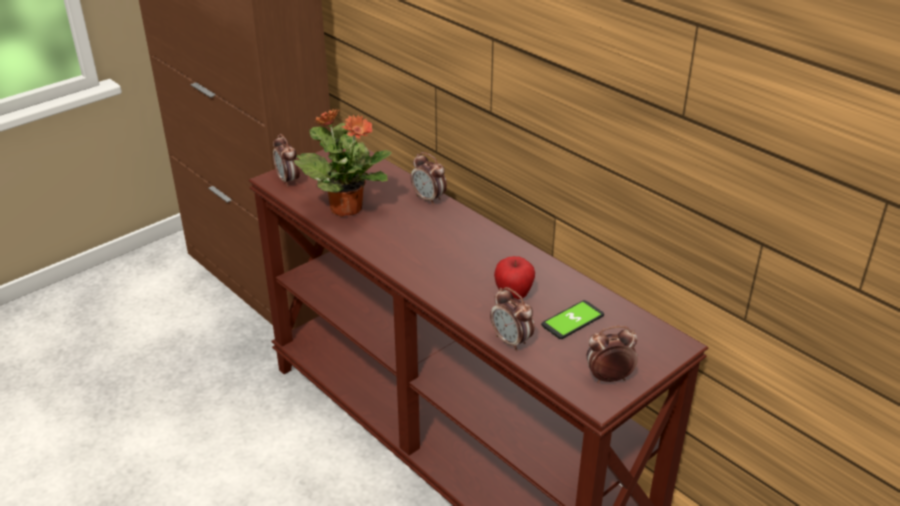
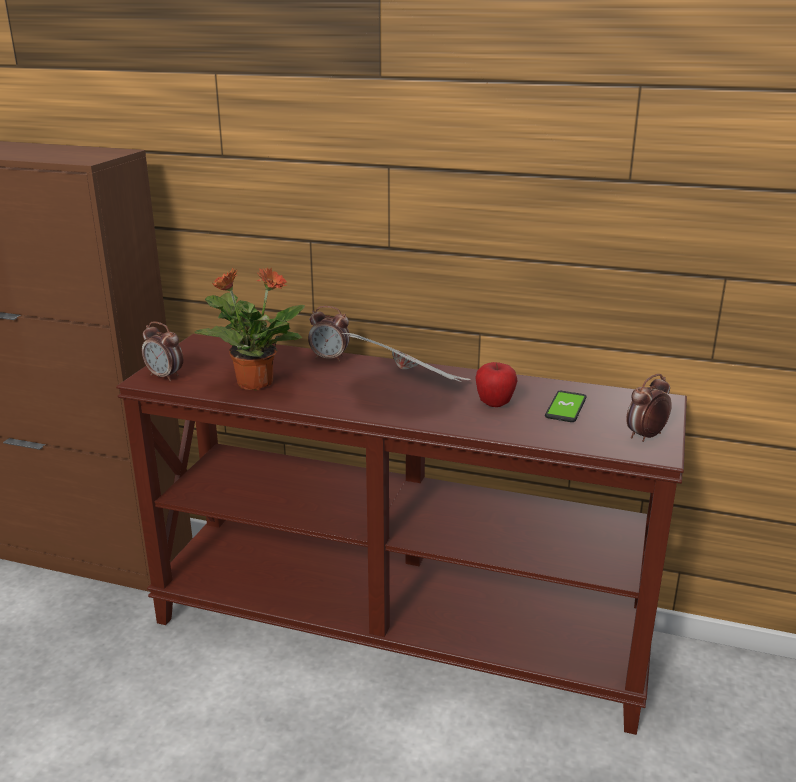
camera: 30 degrees left, 10 degrees down
alarm clock [490,287,534,351] -> none
none -> newspaper [342,333,471,382]

